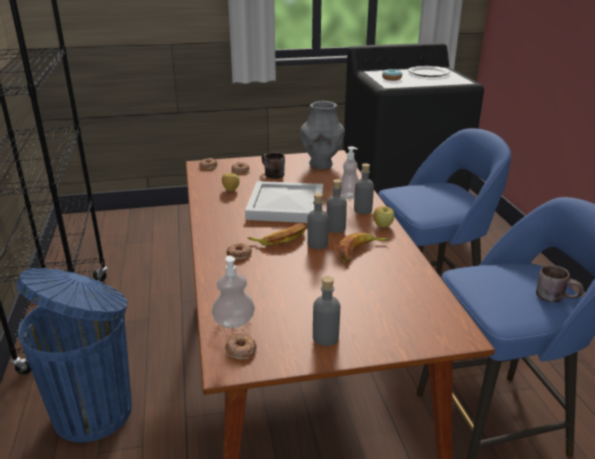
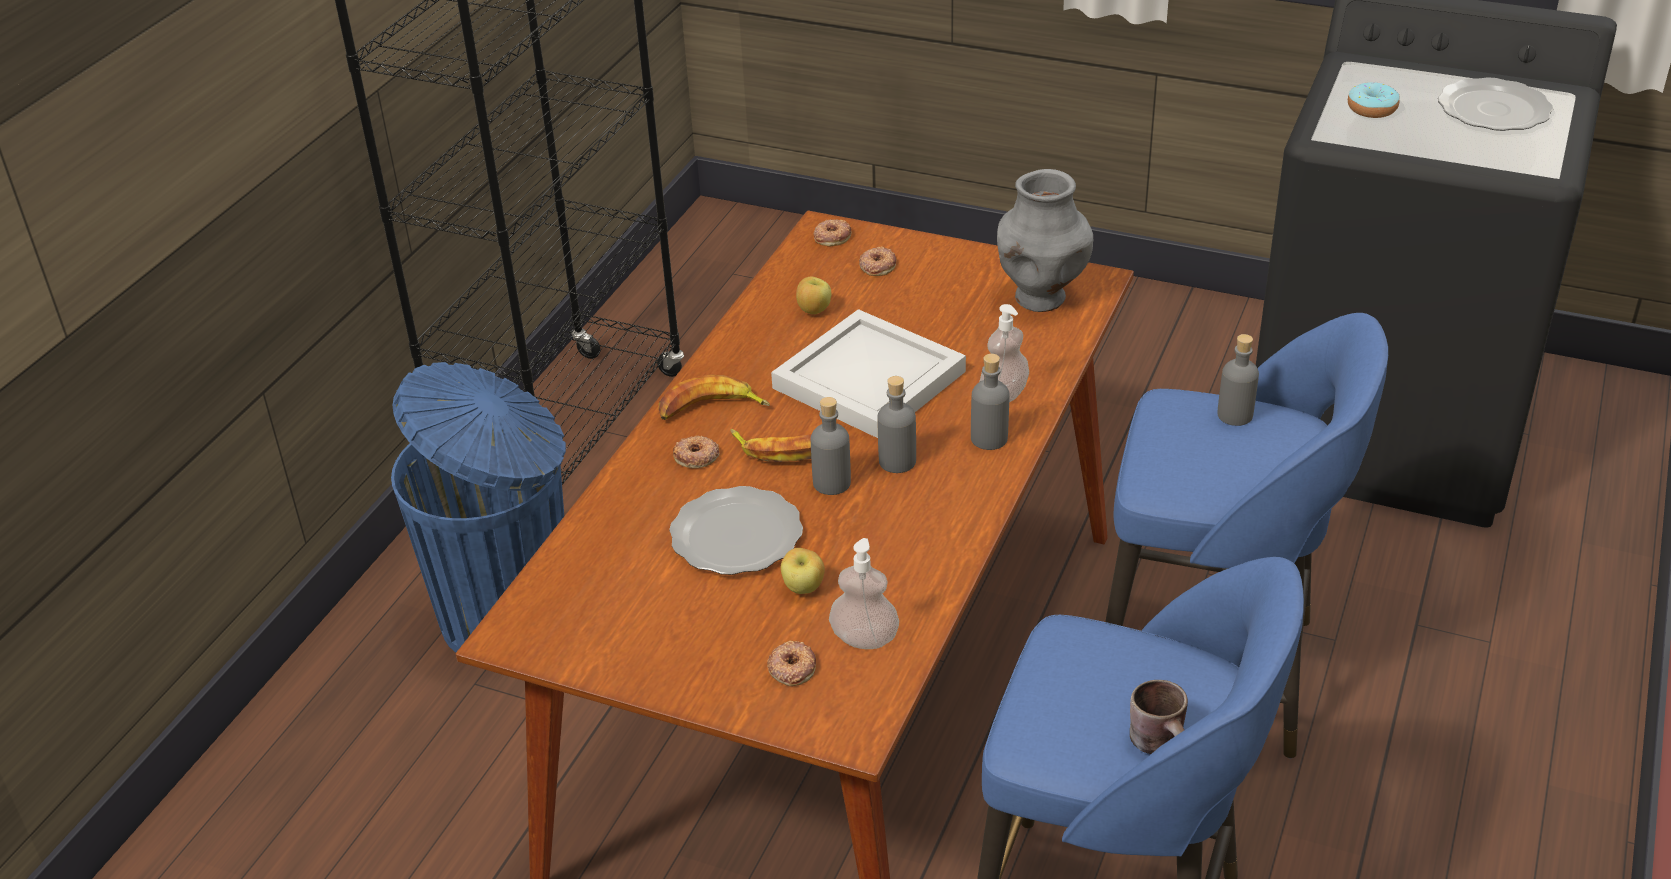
camera: 35 degrees right, 10 degrees up
soap dispenser [212,256,255,328] -> soap dispenser moved to [829,538,899,649]
donut [225,333,257,359] -> donut moved to [767,641,816,686]
brown mug [262,152,285,179] -> none
grey bottle [313,276,340,346] -> grey bottle moved to [1217,334,1259,426]
banana [339,233,390,262] -> banana moved to [659,375,770,420]
apple [373,206,394,228] -> apple moved to [781,548,825,594]
none -> plate [669,486,803,575]

